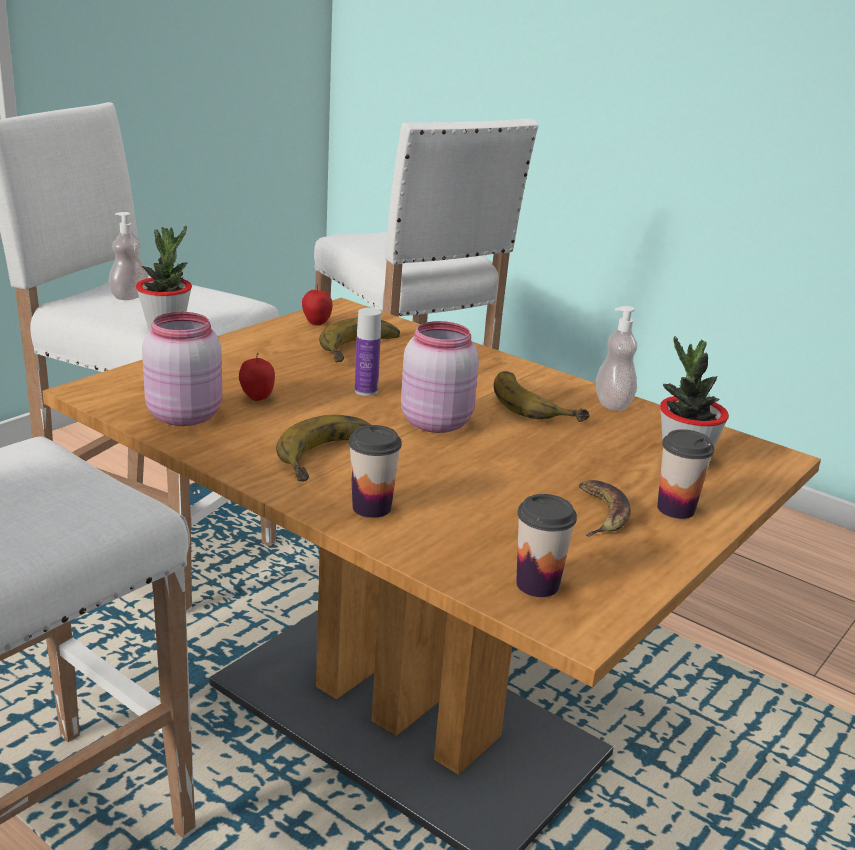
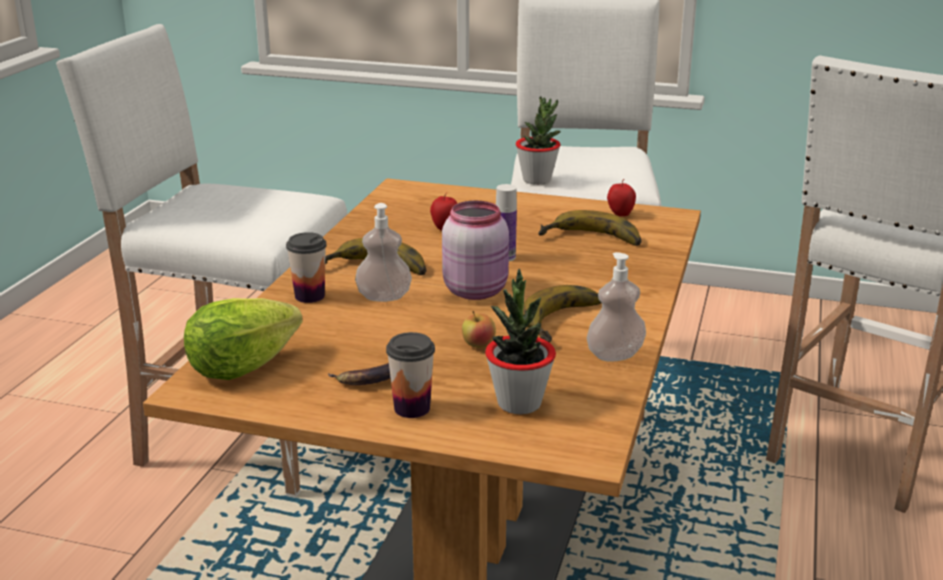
camera: 70 degrees right, 0 degrees up
soap dispenser [108,212,148,300] -> soap dispenser moved to [355,203,412,302]
pink jar [142,312,222,426] -> none
cup [516,494,577,597] -> lettuce [184,298,303,380]
none -> apple [462,311,496,348]

